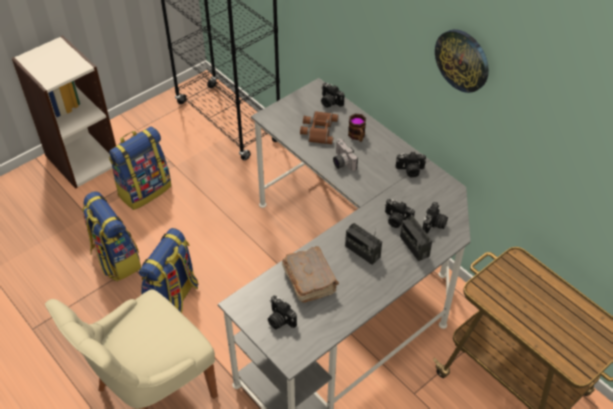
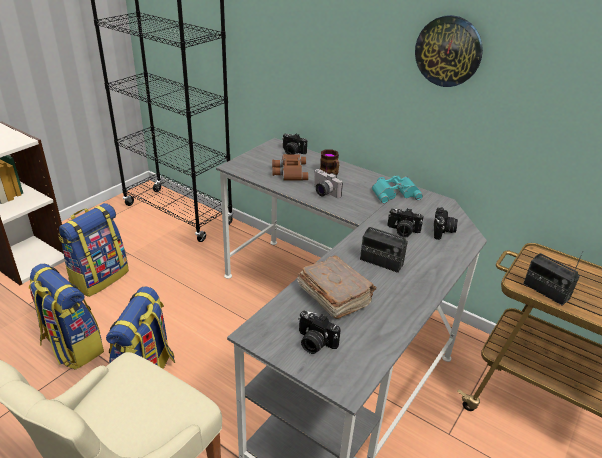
camera: 15 degrees left, 15 degrees down
camera [396,152,426,178] -> turquoise binoculars [372,176,423,203]
radio [400,216,432,261] -> radio moved to [523,251,583,306]

